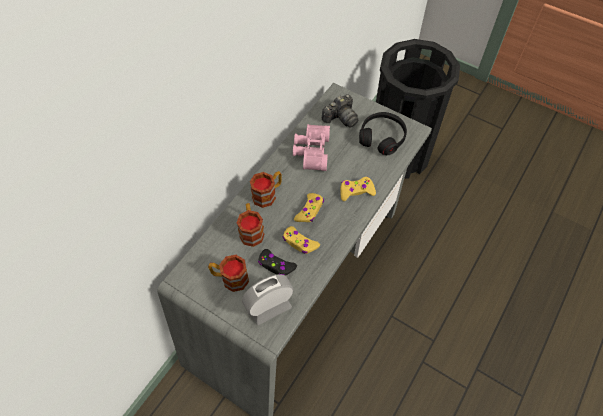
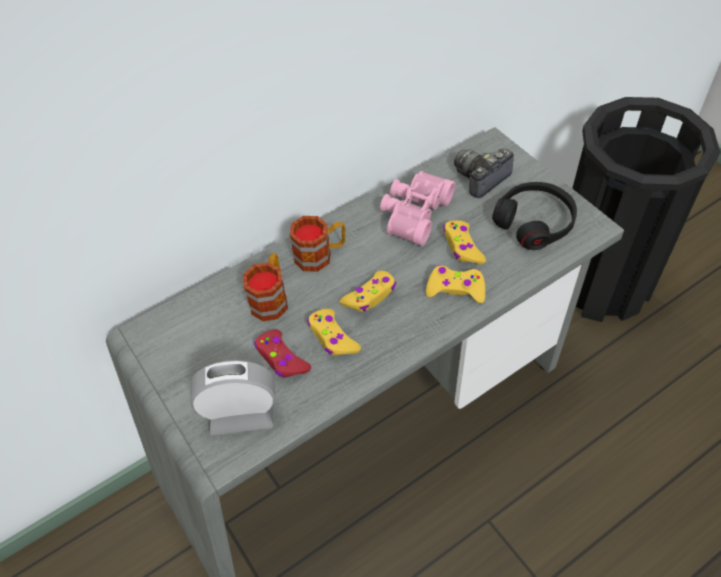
camera: 25 degrees right, 5 degrees down
mug [208,255,249,292] -> none
black game controller [258,249,297,276] -> red game controller [254,330,311,378]
camera [322,94,358,128] -> camera turned 150 degrees clockwise [454,149,514,198]
none -> yellow game controller [443,220,486,264]

